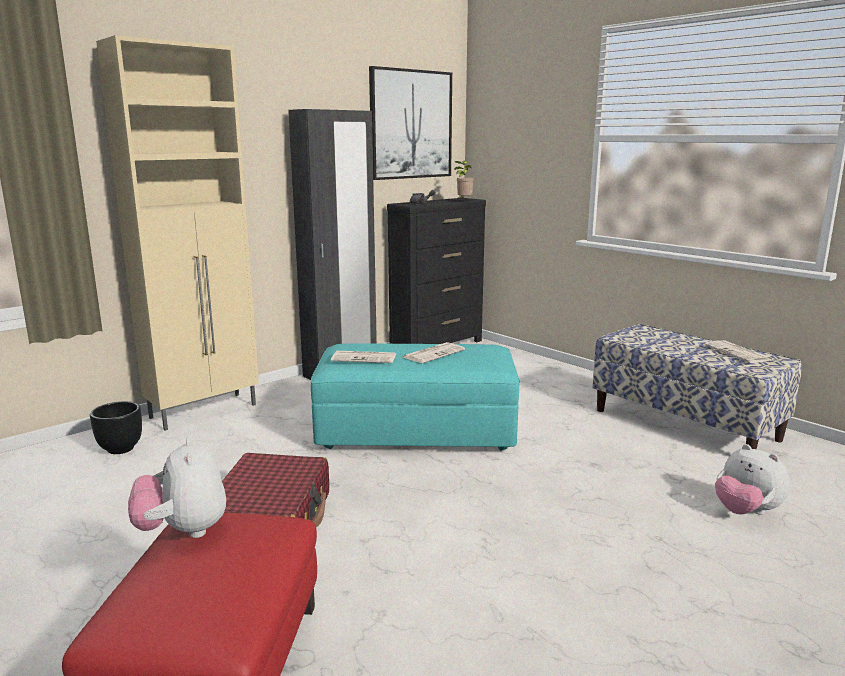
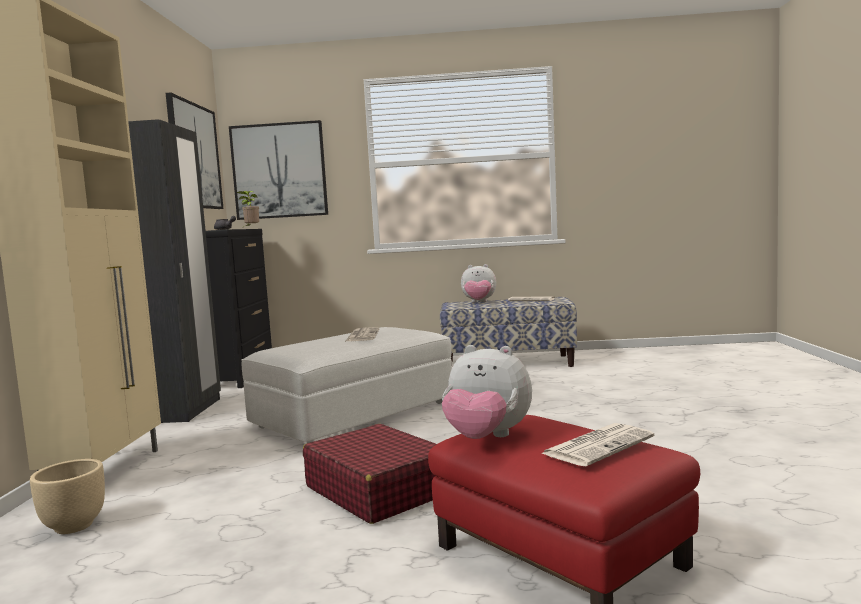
camera: 45 degrees left, 10 degrees down
black planter [90,401,142,454] -> beige planter [30,459,105,534]
turquoise ottoman [311,343,519,451] -> white ottoman [242,327,452,443]
newspaper [331,351,396,363] -> newspaper moved to [541,423,654,466]
plush toy [715,444,790,515] -> plush toy moved to [461,264,496,303]
none -> picture [229,120,328,220]

